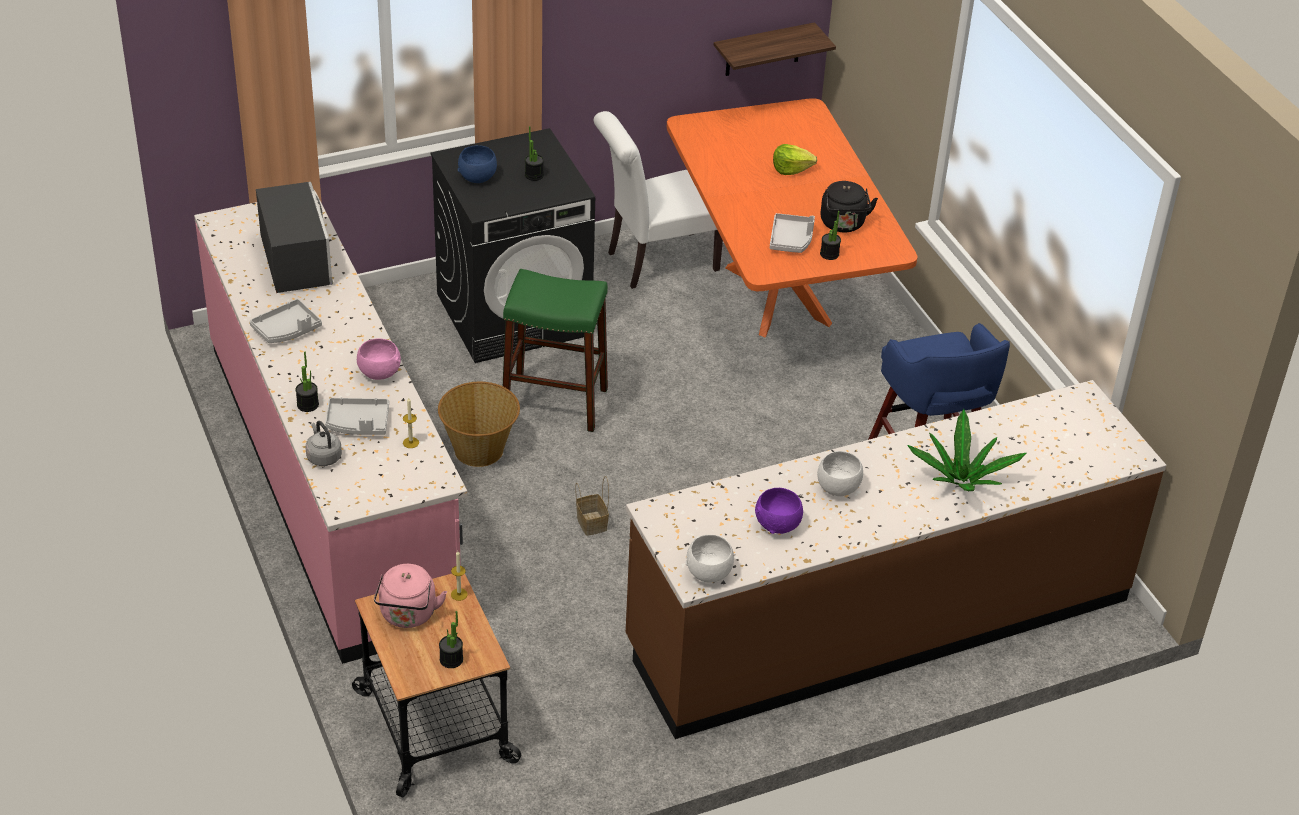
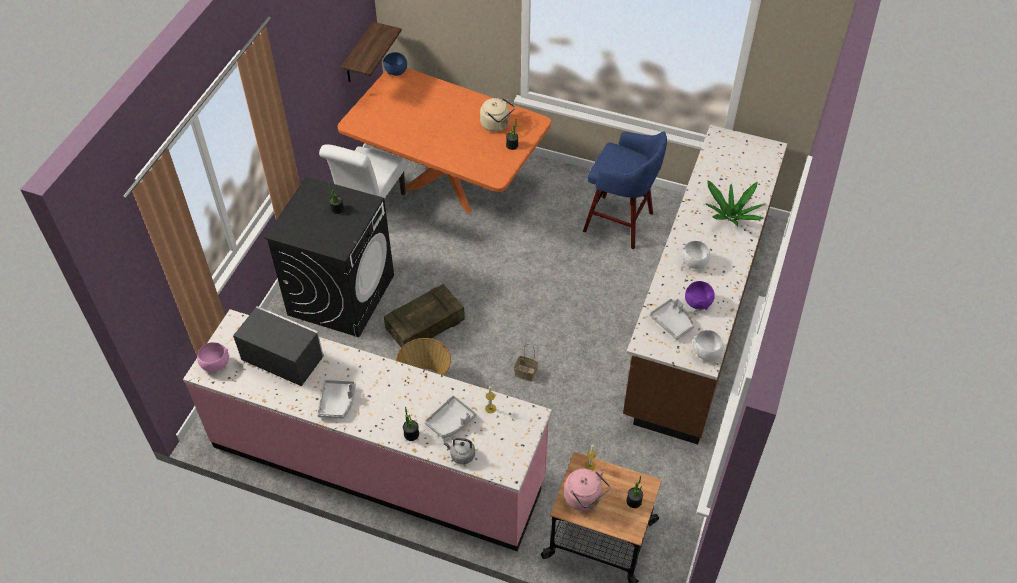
camera: 45 degrees left, 10 degrees up
pink bowl [357,339,401,380] -> pink bowl moved to [197,342,229,372]
blue bowl [458,145,497,183] -> blue bowl moved to [382,52,407,76]
green stool [503,269,608,432] -> crate [384,284,465,348]
grey tray [770,213,815,253] -> grey tray moved to [650,299,694,340]
lettuce [773,144,817,175] -> none
black kettle [820,181,878,232] -> beige kettle [480,98,515,132]

